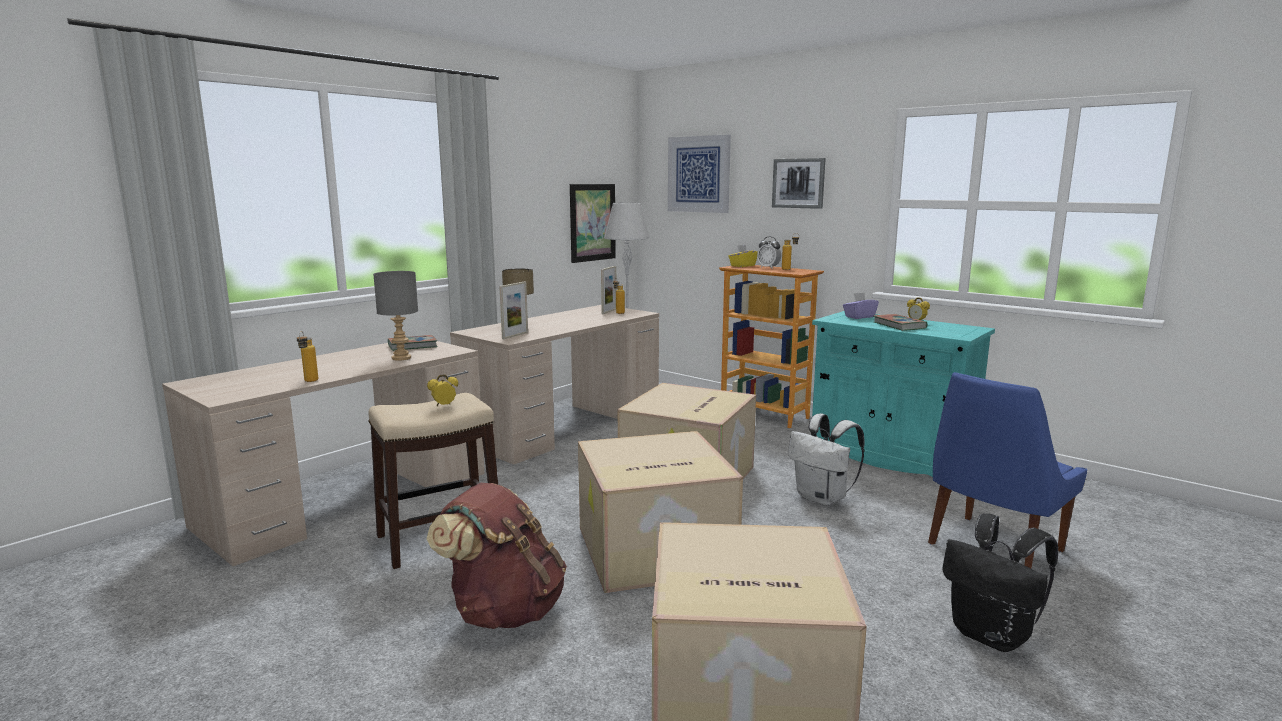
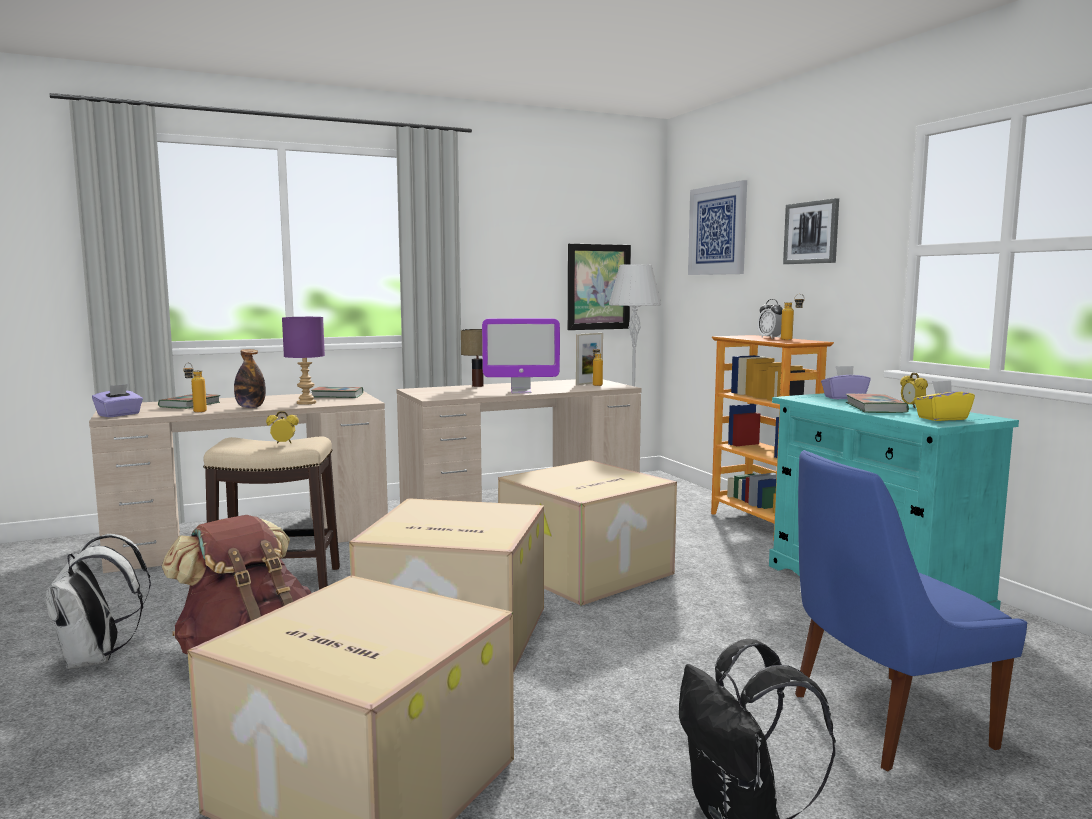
camera: 25 degrees right, 5 degrees down
grey table lamp [373,271,418,361] -> purple table lamp [282,317,325,405]
picture frame [499,282,528,339] -> none
yellow tissue box [728,245,758,267] -> yellow tissue box moved to [914,380,975,421]
white backpack [788,413,864,506] -> white backpack moved to [46,534,151,669]
none -> purple tissue box [92,384,143,417]
none -> book [158,394,220,409]
none -> bottle [234,349,266,408]
none -> monitor [482,318,560,393]

